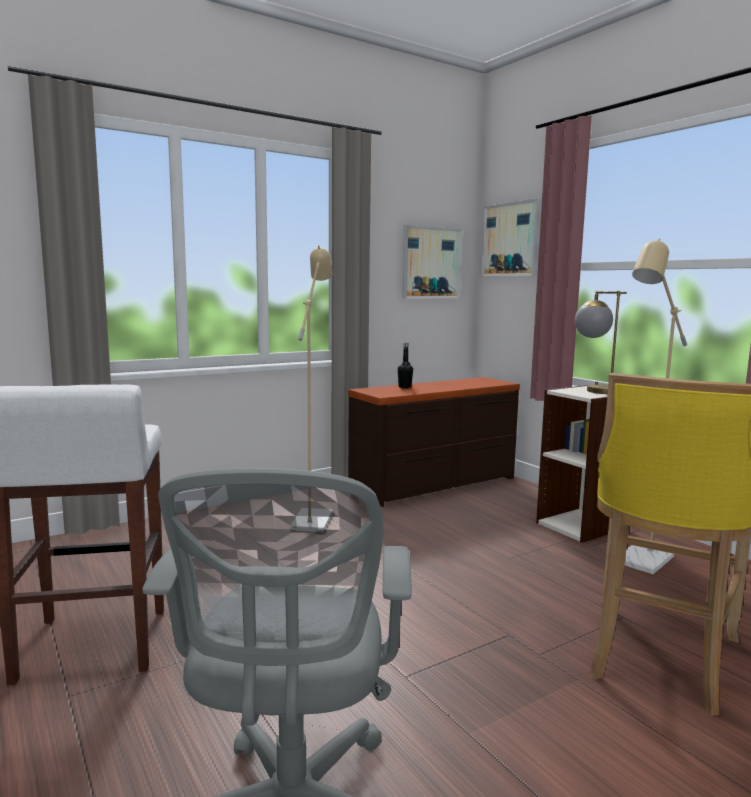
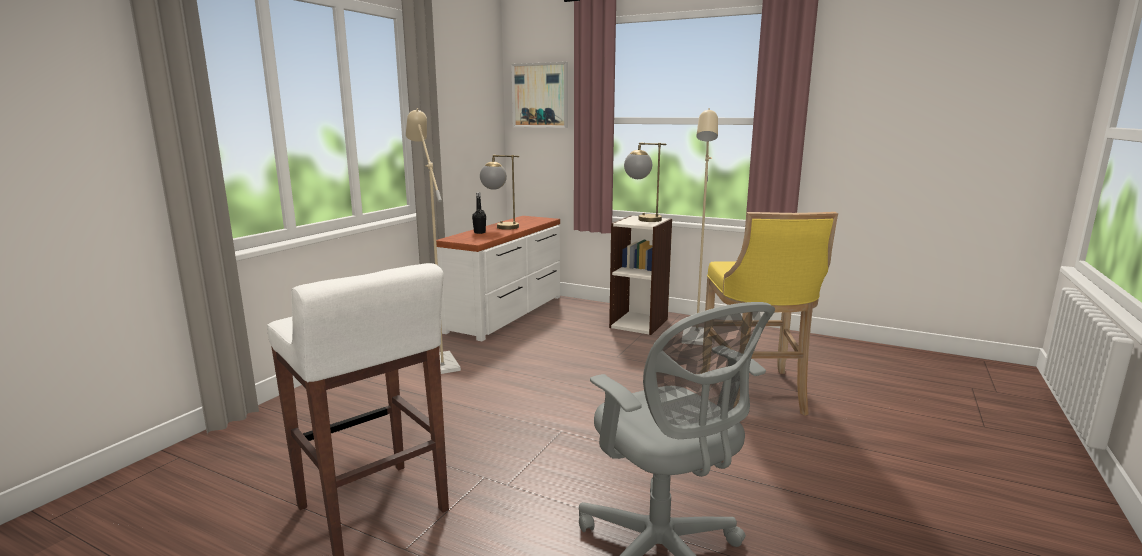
camera: 30 degrees left, 5 degrees up
brown dresser [348,377,520,507] -> white dresser [436,216,560,341]
picture [402,224,463,299] -> none
none -> table lamp [480,155,519,230]

